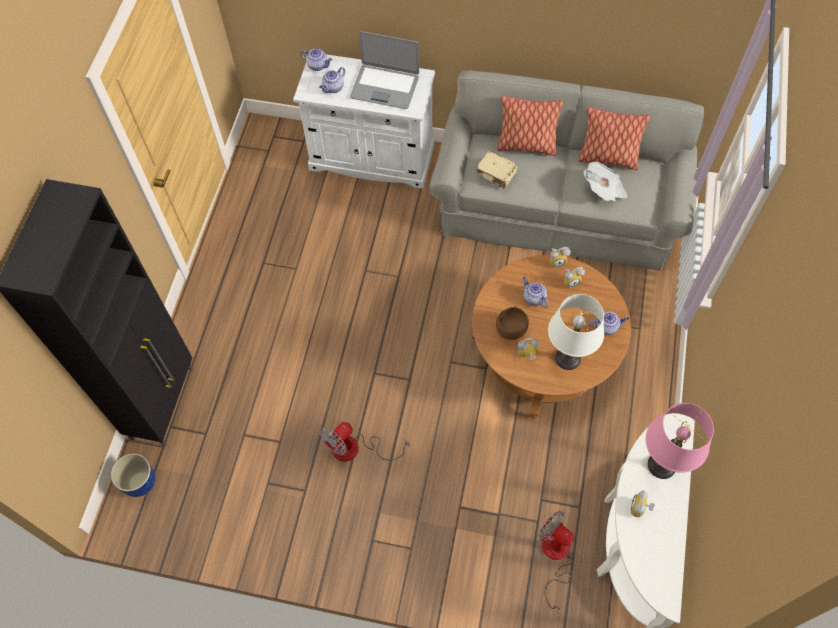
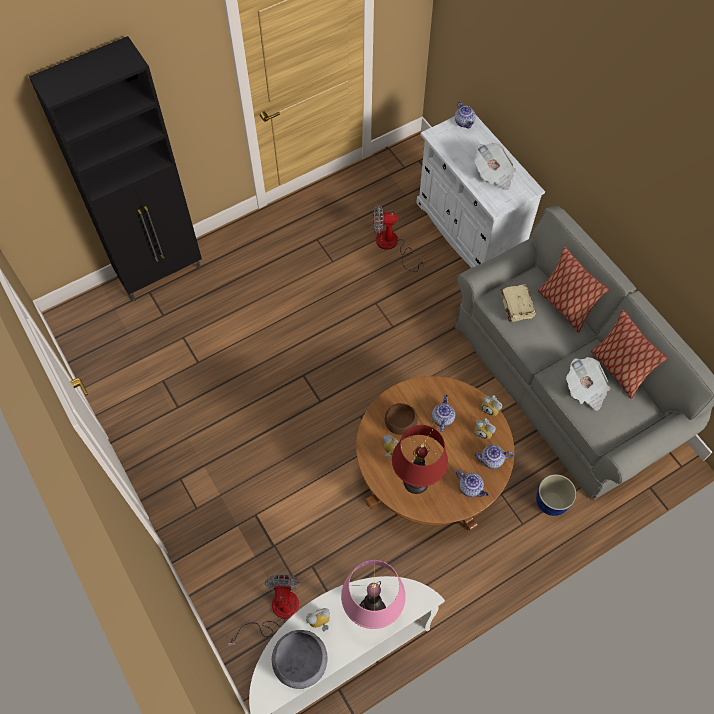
camera: 45 degrees right, 0 degrees up
planter [111,453,155,497] -> planter moved to [536,474,576,516]
teapot [319,67,345,93] -> teapot moved to [474,445,513,469]
fan [320,422,410,462] -> fan moved to [373,204,424,272]
laptop [350,31,419,109] -> newspaper [475,143,516,190]
white table lamp [548,294,604,370] -> red table lamp [392,425,448,494]
none -> grey bowl [272,630,328,689]

